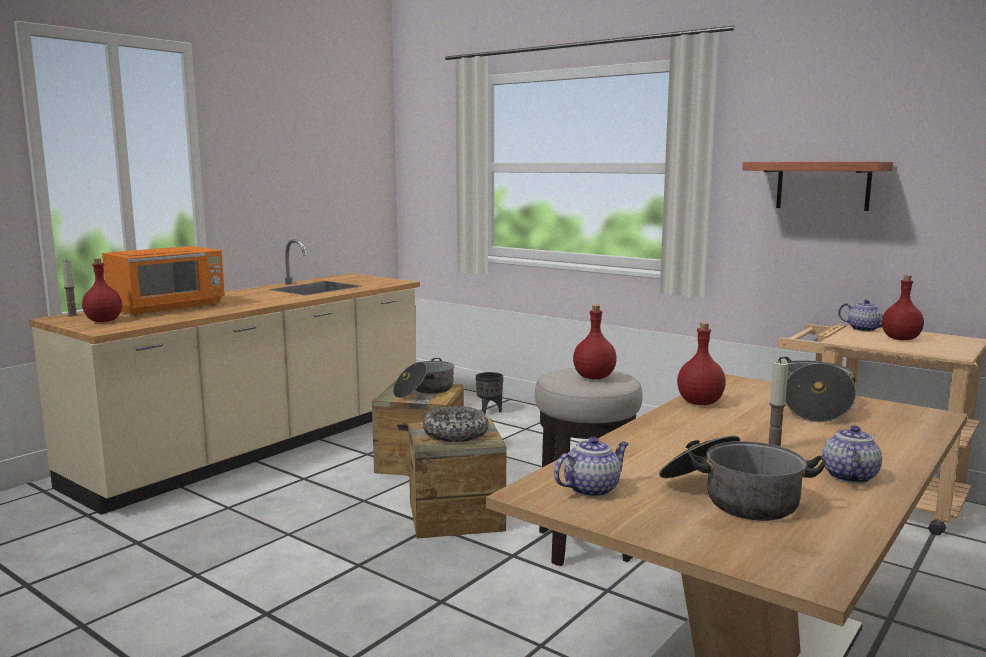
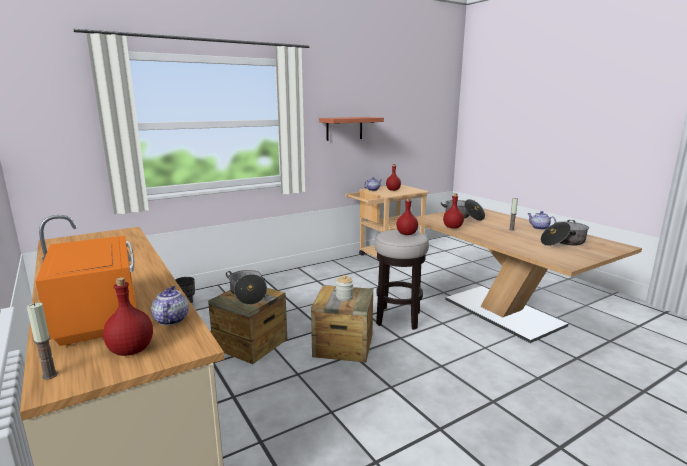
camera: 70 degrees left, 5 degrees up
bowl [423,406,489,442] -> jar [336,275,354,301]
teapot [554,437,629,497] -> teapot moved to [151,286,189,325]

